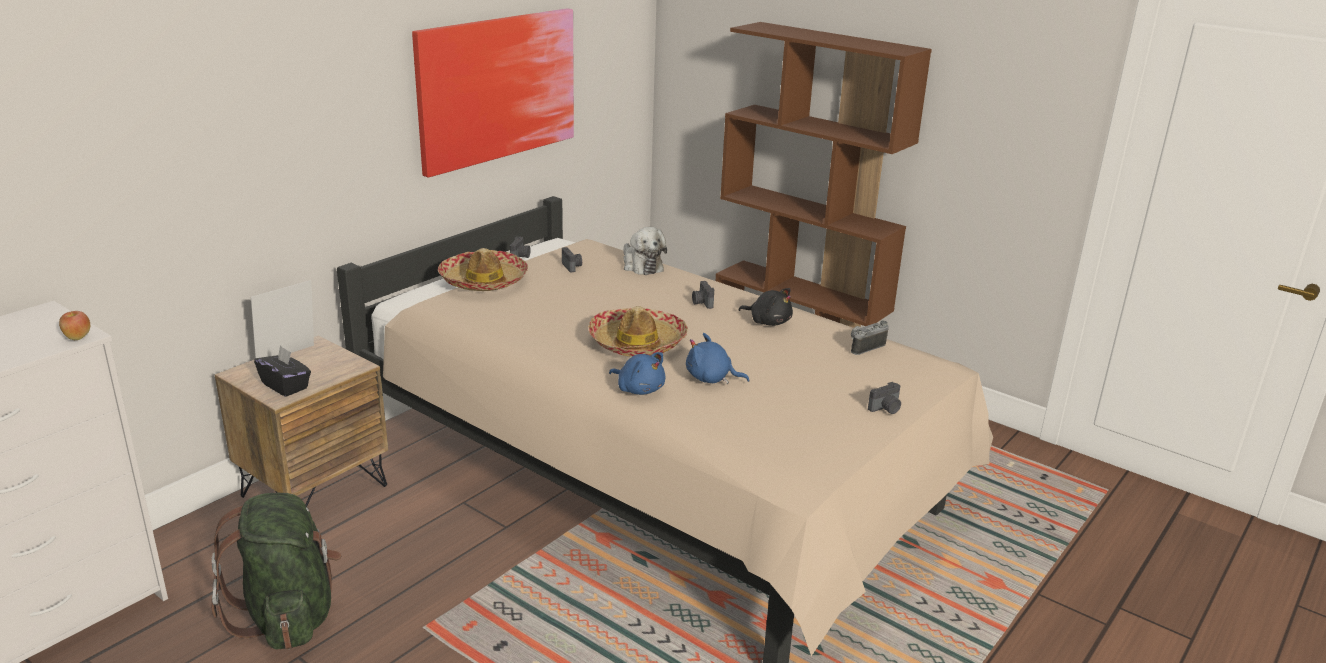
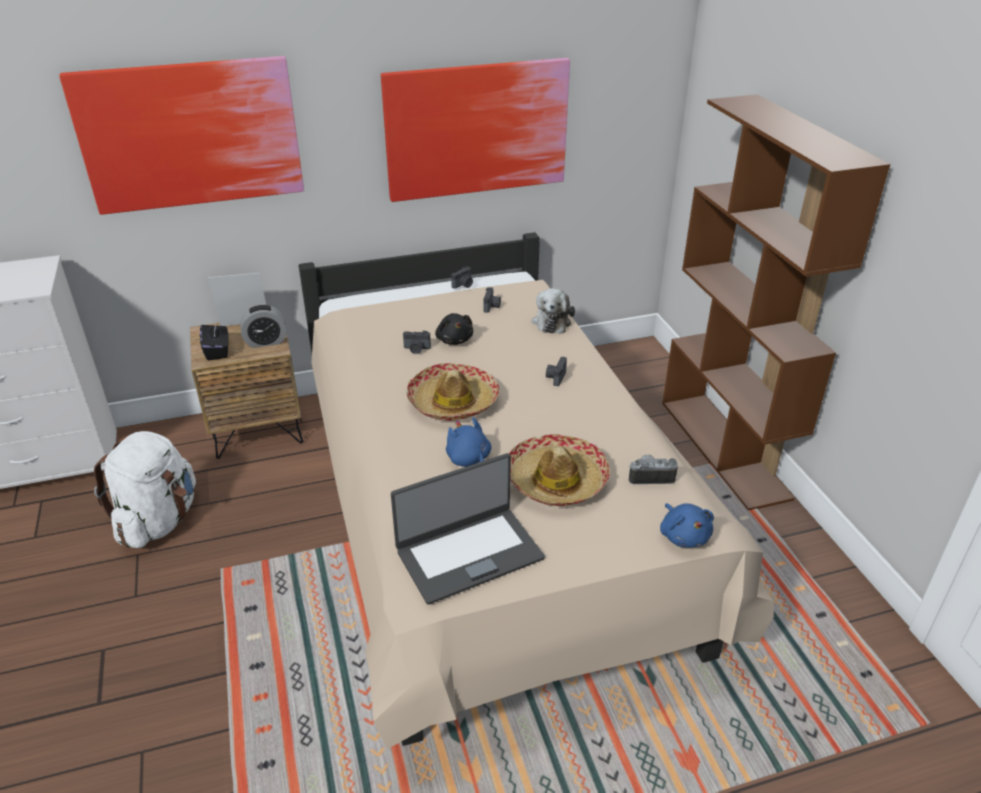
camera: 35 degrees right, 10 degrees up
apple [59,311,90,340] -> none
green backpack [211,493,342,650] -> white backpack [94,431,196,548]
hat [438,248,528,291] -> hat moved to [509,434,610,506]
blue plush toy [609,352,665,395] -> blue plush toy moved to [660,503,714,548]
black plush toy [739,288,793,326] -> black plush toy moved to [435,313,473,345]
camera [868,382,901,414] -> camera moved to [403,331,431,354]
none -> picture [59,56,304,215]
none -> alarm clock [240,305,287,348]
none -> laptop [391,453,545,604]

